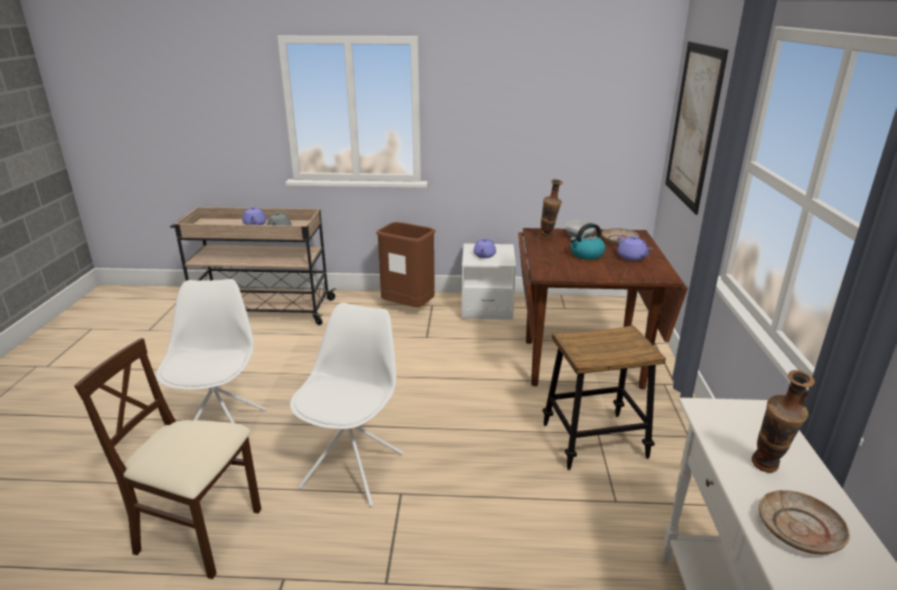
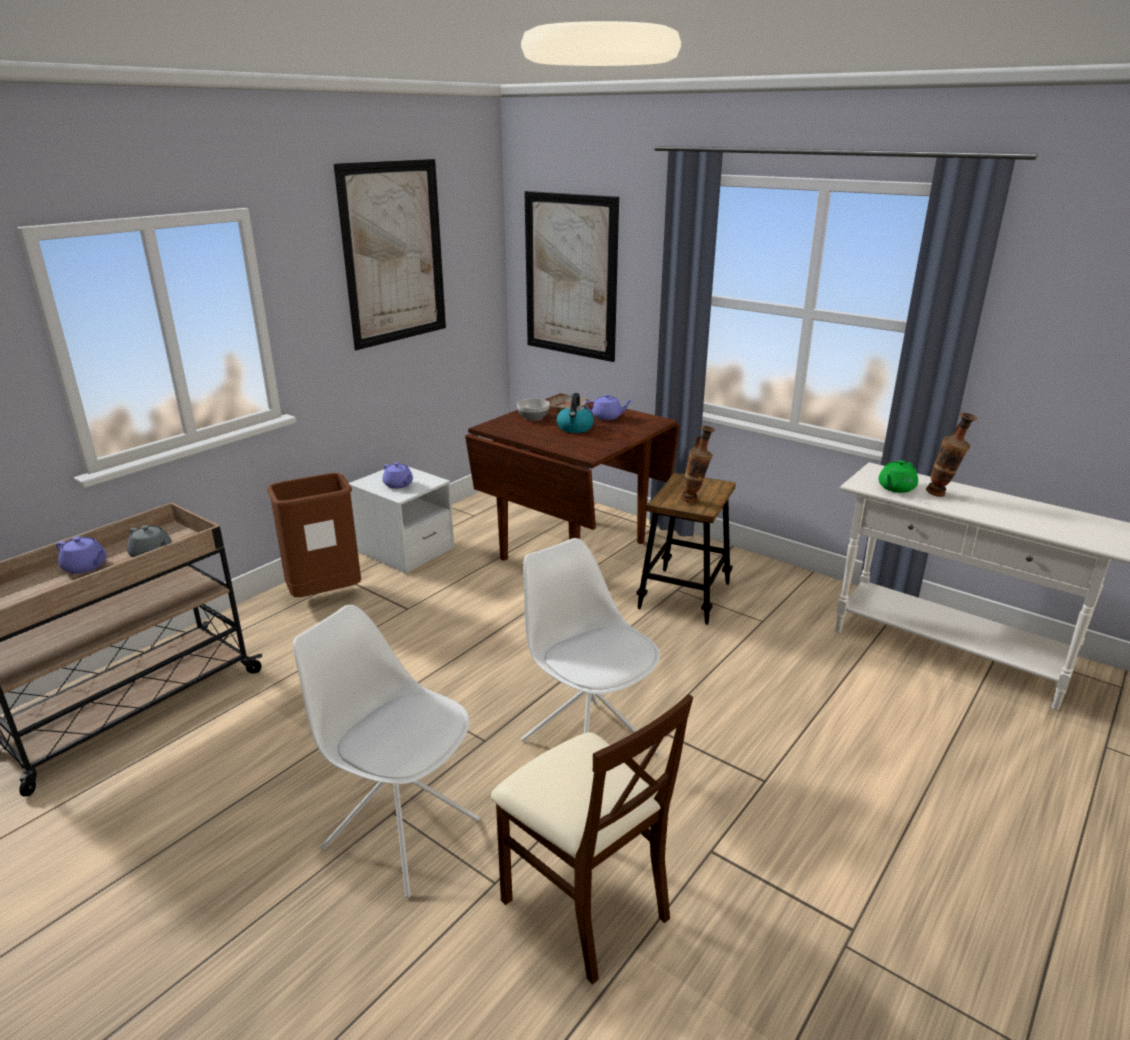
camera: 55 degrees left, 0 degrees up
beige chair [74,338,261,579] -> beige chair turned 90 degrees counterclockwise [491,694,693,984]
vase [539,179,563,240] -> vase moved to [681,426,715,503]
beige plate [759,490,850,554] -> none
none -> picture [334,159,446,350]
none -> green teapot [878,460,918,493]

